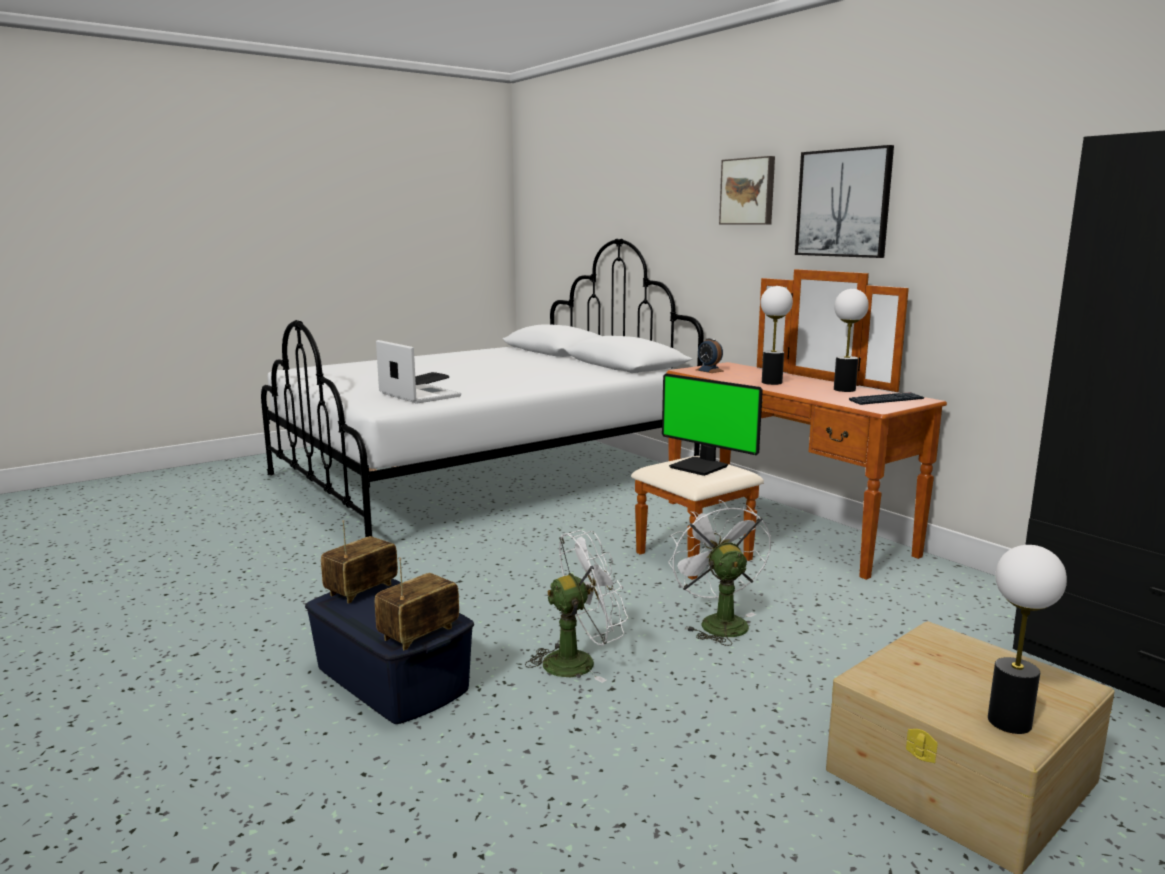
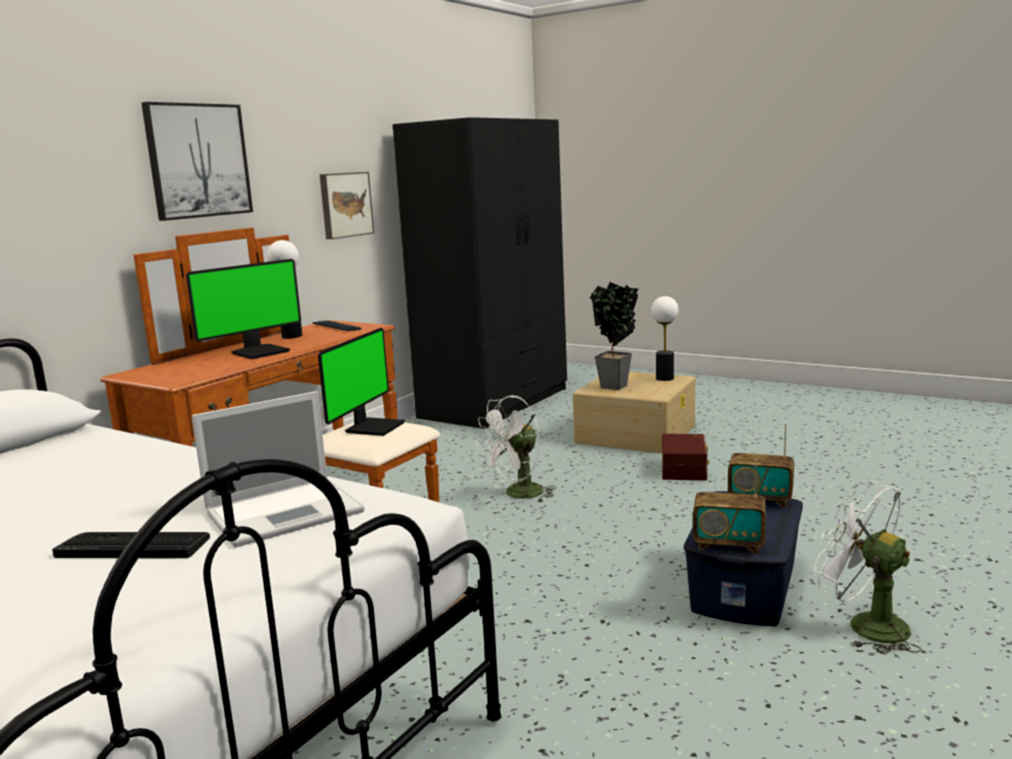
camera: 110 degrees left, 0 degrees up
laptop [376,340,461,404] -> laptop turned 150 degrees counterclockwise [192,391,364,548]
white fan [525,530,628,683] -> white fan moved to [814,481,921,654]
alarm clock [696,338,724,373] -> none
picture [719,156,775,224] -> picture moved to [320,172,374,239]
table lamp [761,286,793,385] -> monitor [186,259,301,359]
none -> potted plant [590,282,639,390]
none -> brown storage box [662,434,710,480]

